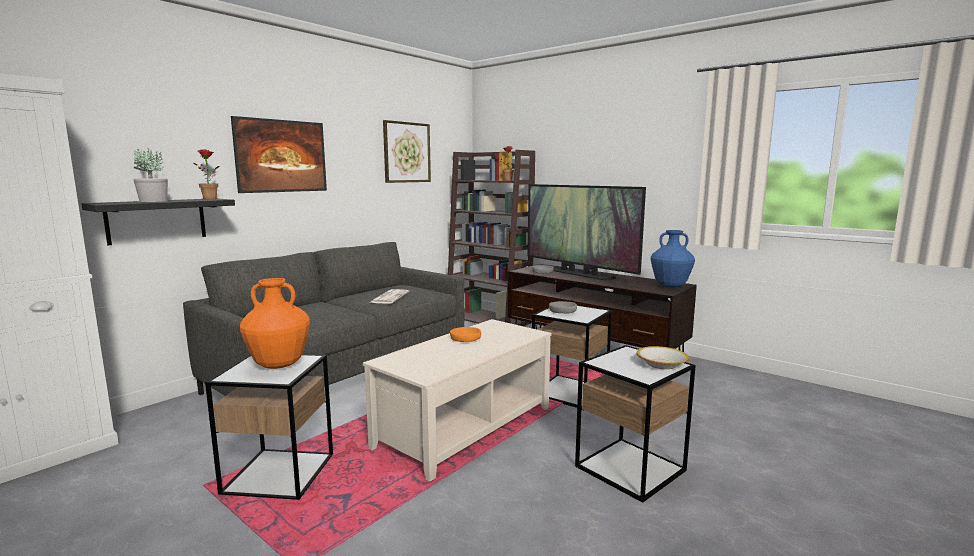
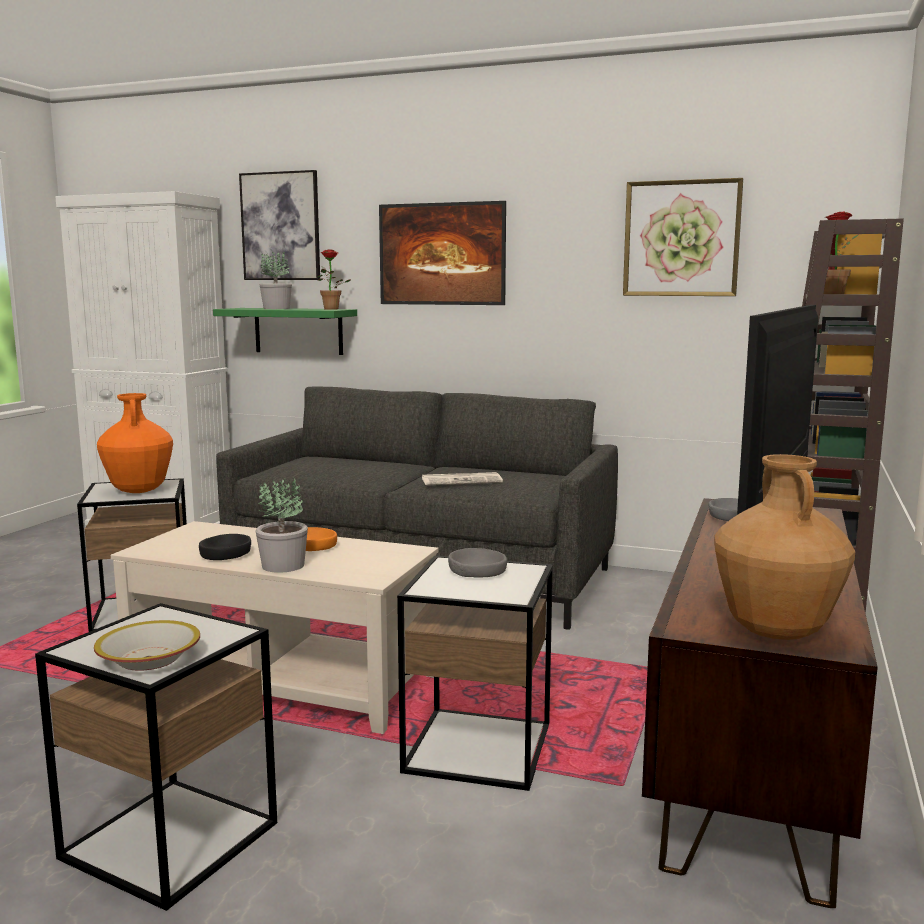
camera: 70 degrees right, 0 degrees up
black shelf [82,198,235,245] -> green shelf [213,308,357,355]
blue vase [651,230,695,288] -> brown vase [714,454,855,640]
none -> black bowl [199,534,251,560]
none -> picture [239,170,320,280]
none -> potted plant [255,477,308,573]

